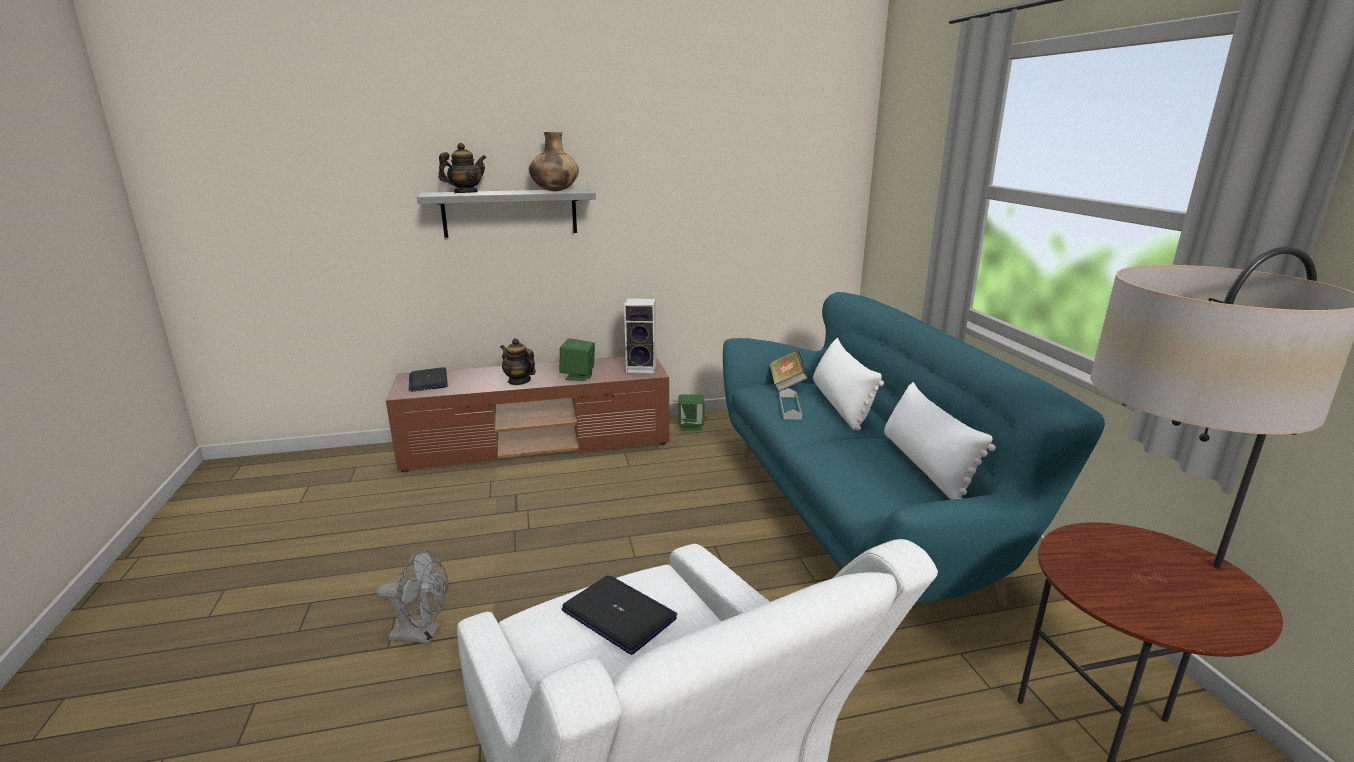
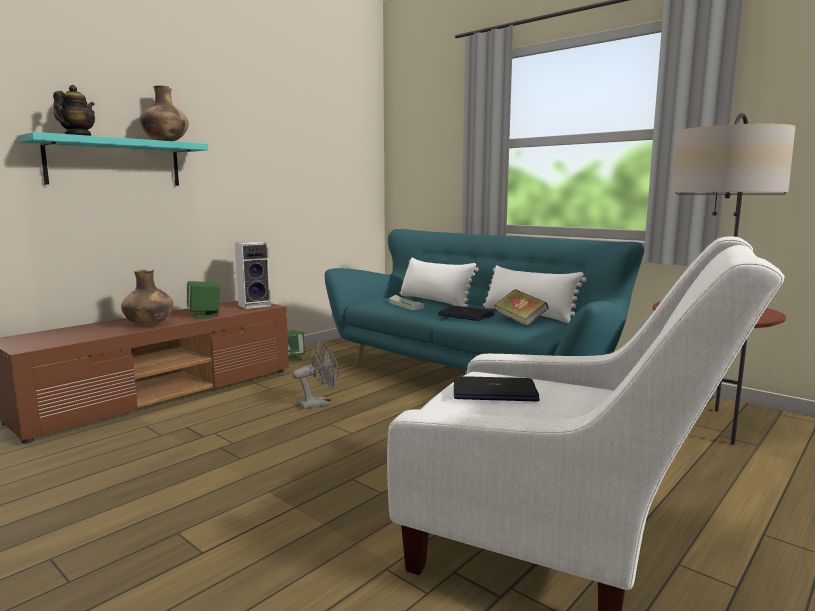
camera: 35 degrees left, 10 degrees down
grey fan [377,550,448,644] -> grey fan moved to [292,342,339,409]
laptop [409,367,448,392] -> laptop moved to [438,306,495,321]
grey shelf [417,189,596,238] -> turquoise shelf [18,132,208,186]
teapot [500,338,536,385] -> brown vase [121,270,173,326]
book [770,350,808,392] -> book moved to [494,289,548,326]

